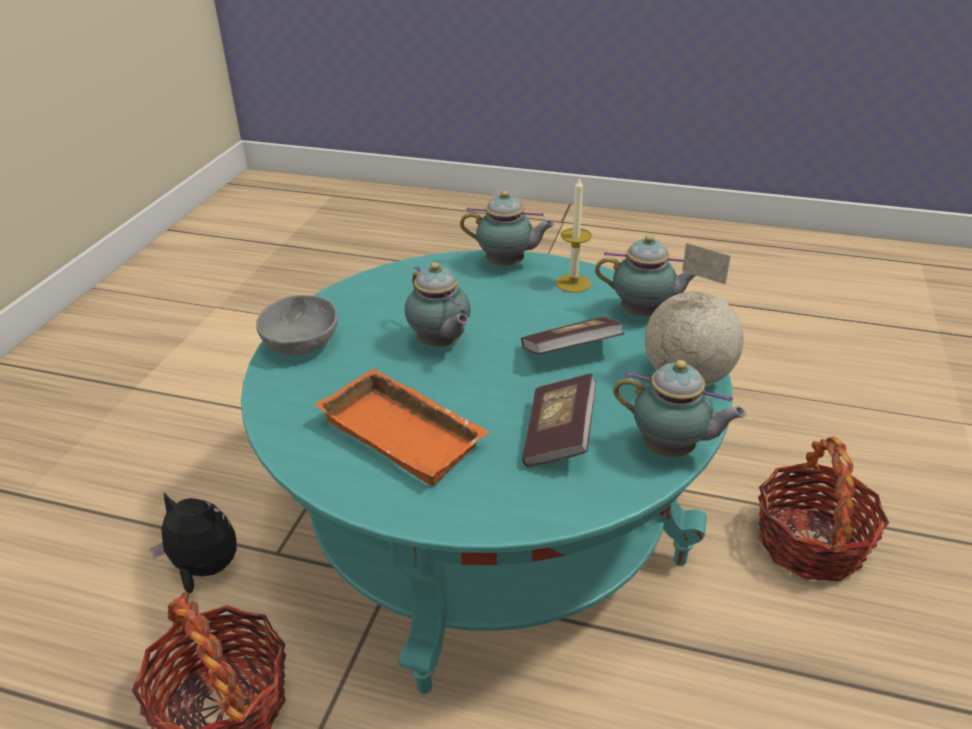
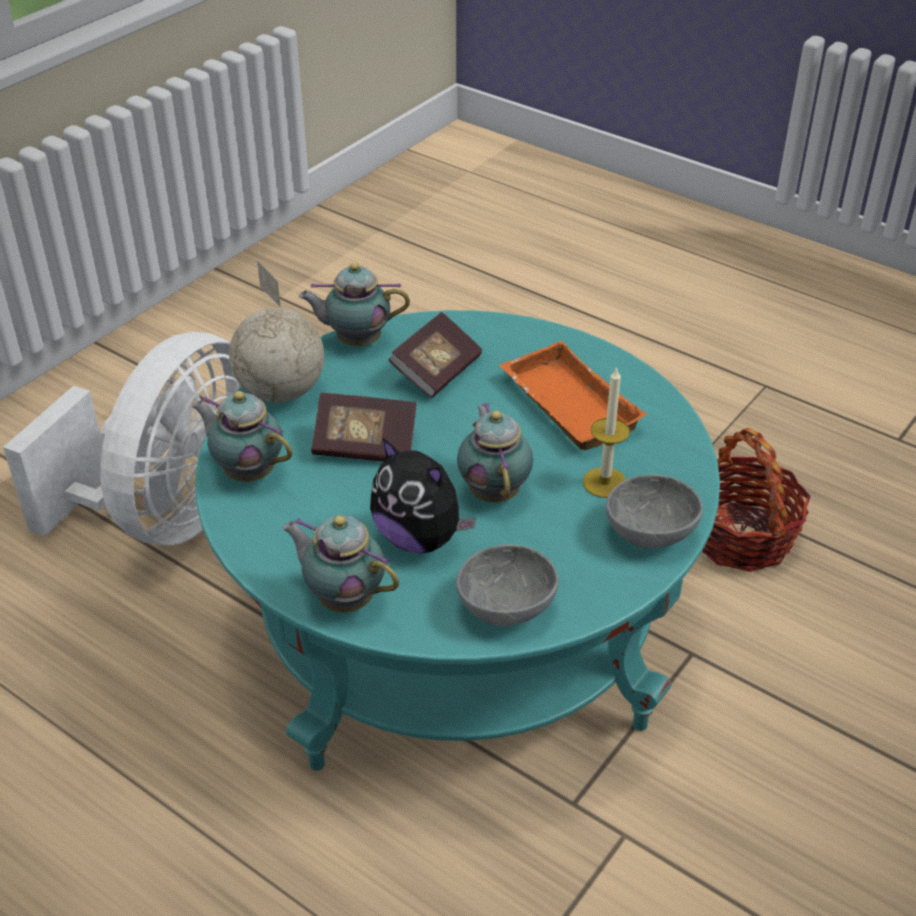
camera: 160 degrees left, 5 degrees up
plush toy [150,493,237,594] -> plush toy moved to [370,438,476,553]
candle [556,176,592,293] -> candle moved to [583,366,630,498]
teapot [613,360,746,457] -> teapot turned 45 degrees counterclockwise [299,263,410,346]
basket [758,436,889,582] -> white fan [3,332,241,546]
none -> grey bowl [456,544,559,626]

